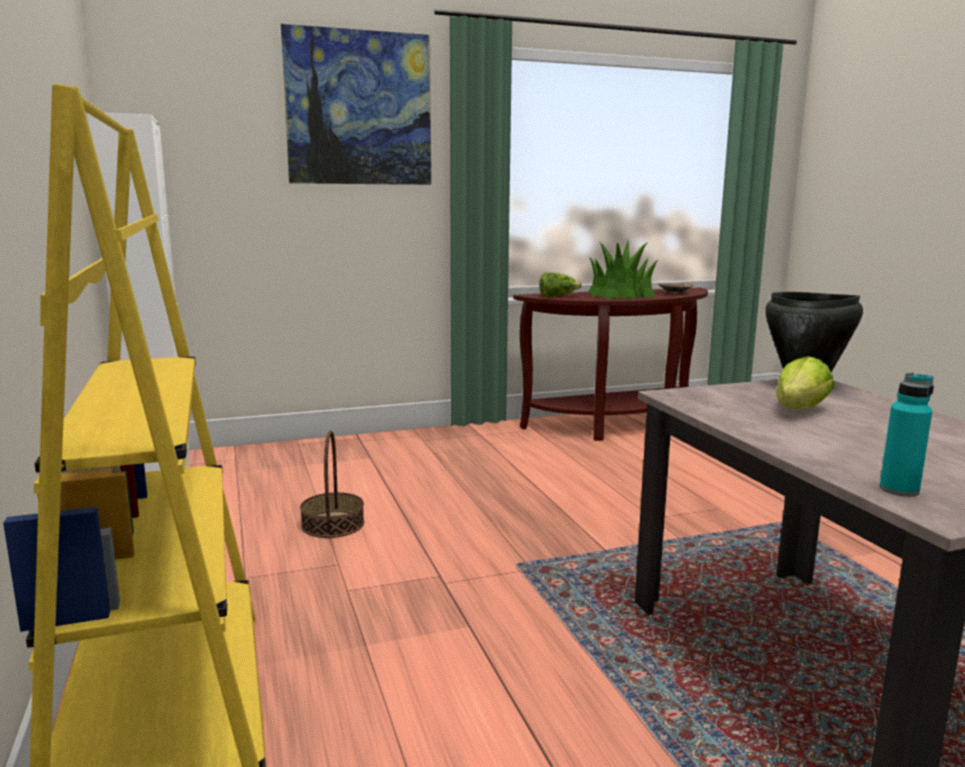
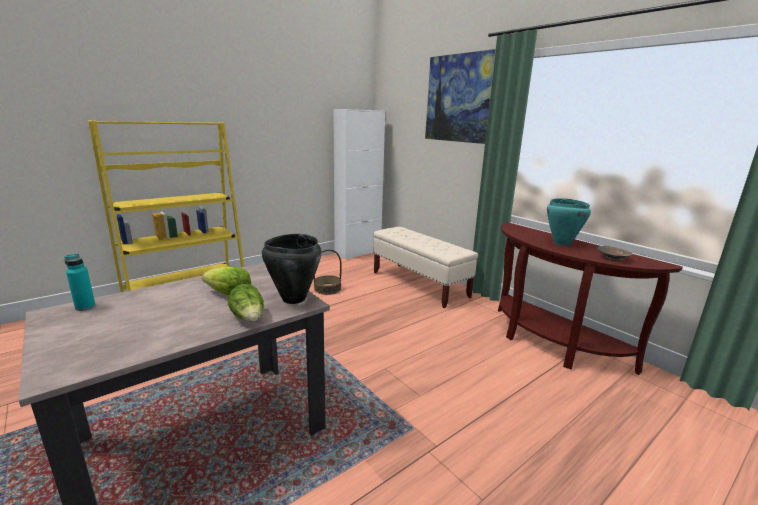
camera: 70 degrees right, 5 degrees up
lettuce [539,273,582,297] -> lettuce moved to [228,284,264,322]
potted plant [588,241,659,299] -> turquoise cooking pot [547,198,591,246]
none -> beige bench [373,227,478,308]

